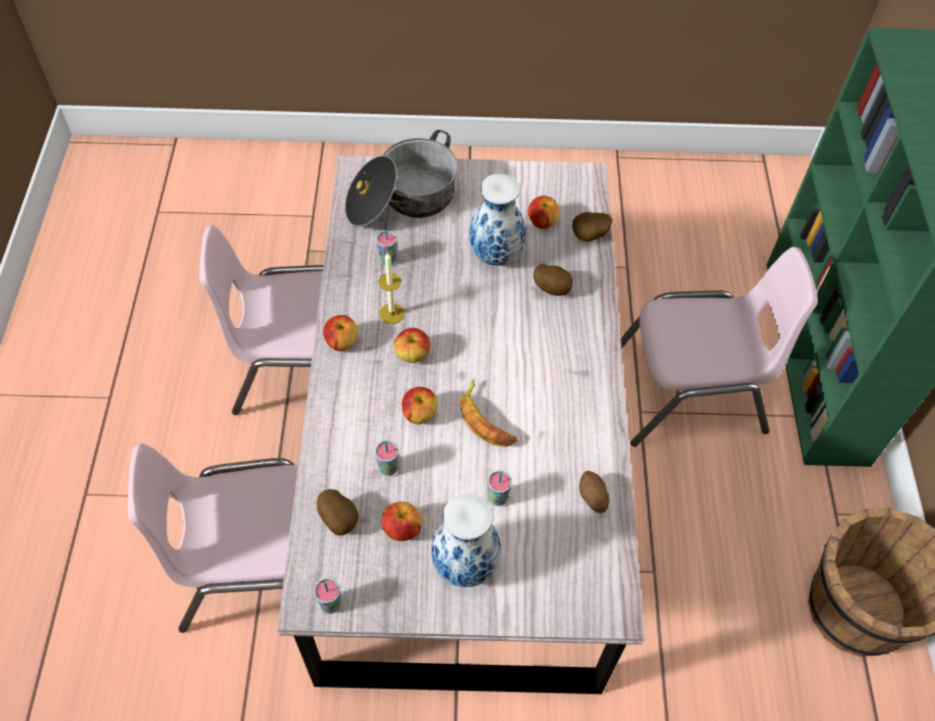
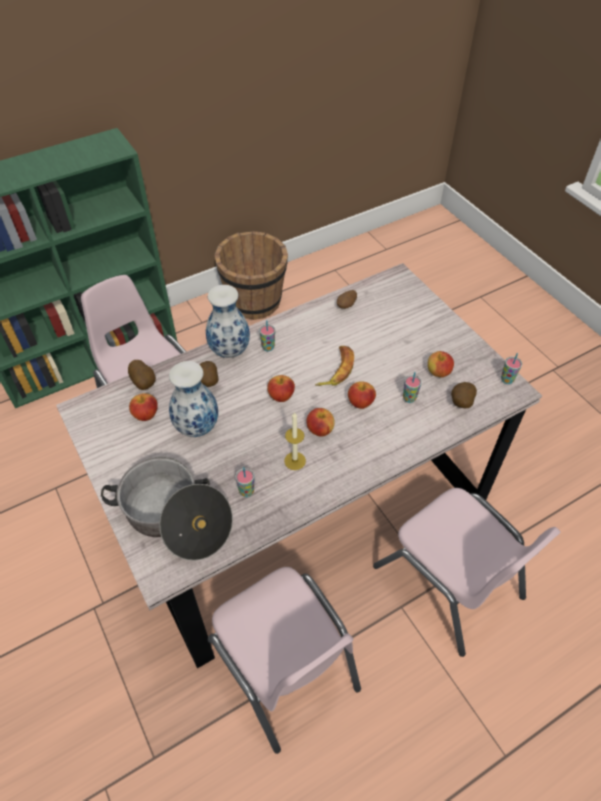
camera: 120 degrees left, 5 degrees down
apple [323,315,358,351] -> apple moved to [267,375,295,402]
vase [431,494,501,587] -> vase moved to [206,285,250,358]
cup [488,470,512,506] -> cup moved to [259,320,275,351]

